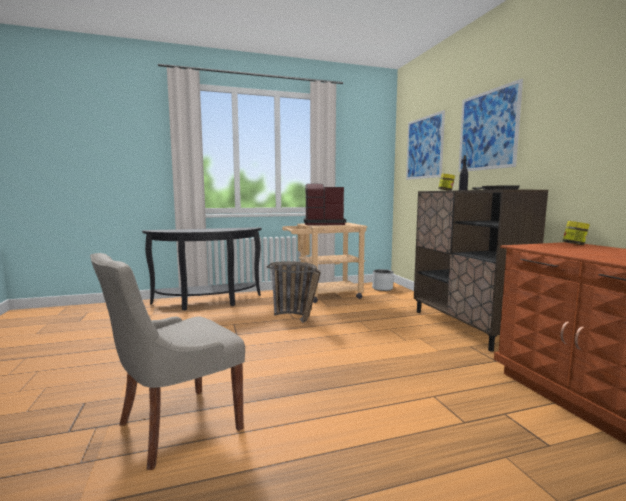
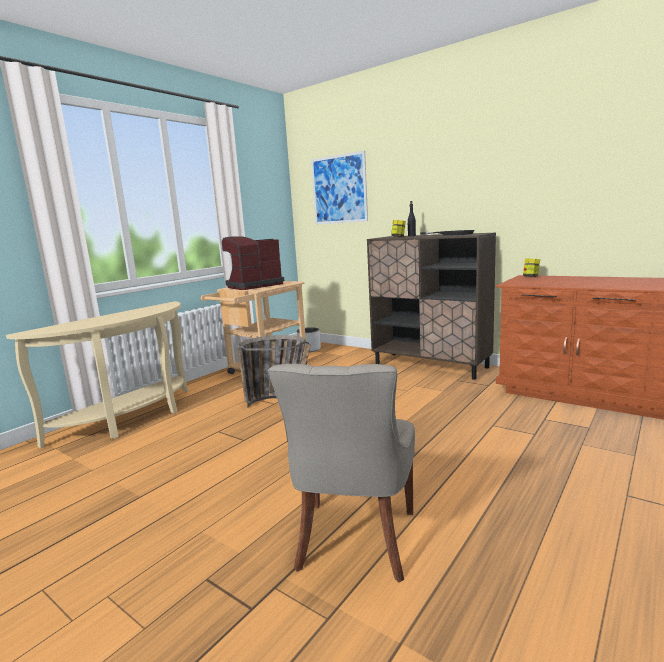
camera: 35 degrees left, 5 degrees up
black console table [142,227,262,311] -> beige console table [6,301,188,448]
picture [458,79,523,172] -> none

